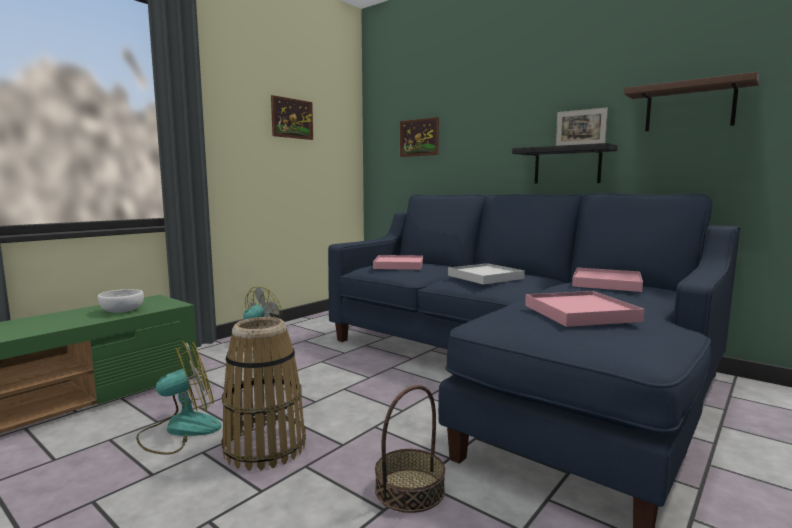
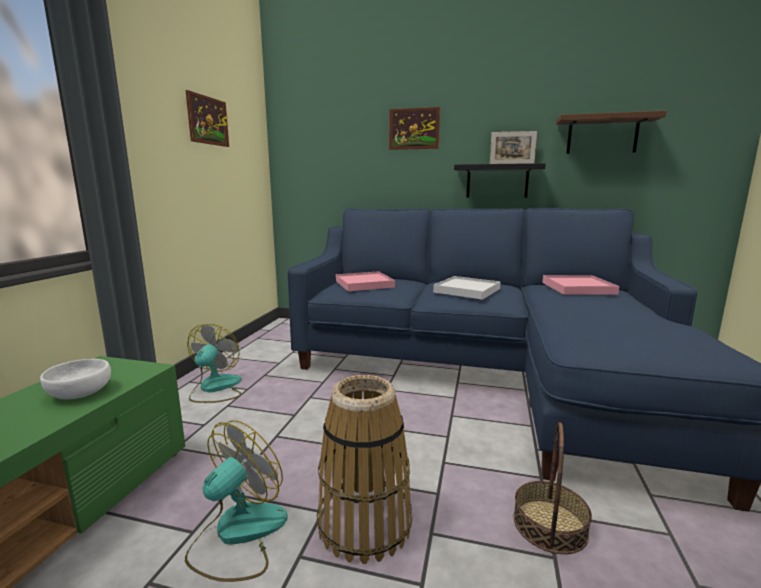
camera: 25 degrees left, 5 degrees up
picture [400,117,439,157] -> picture moved to [389,107,440,150]
pink tray [525,291,644,327] -> none

